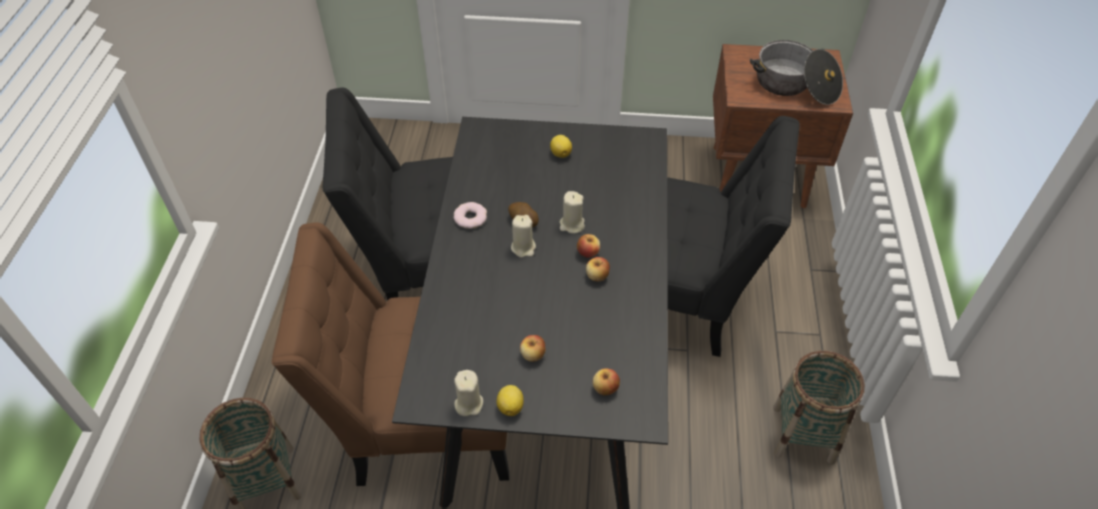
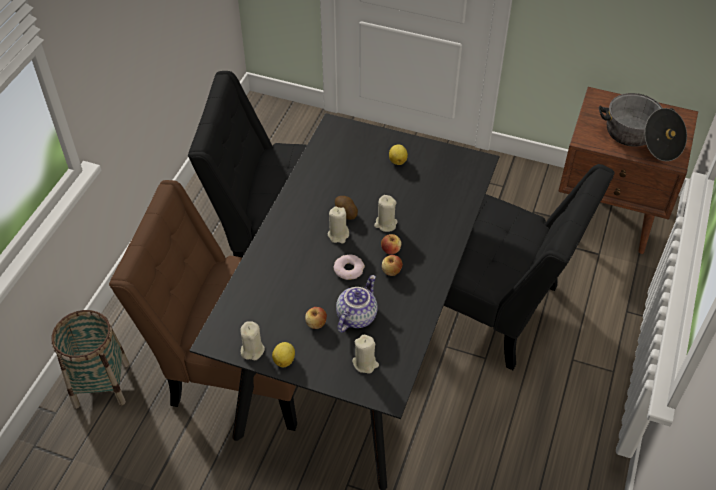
camera: 15 degrees right, 0 degrees up
donut [454,202,487,229] -> donut moved to [333,255,365,280]
apple [593,369,620,395] -> beige candle [352,335,379,373]
basket [773,351,865,465] -> none
none -> teapot [336,275,378,333]

